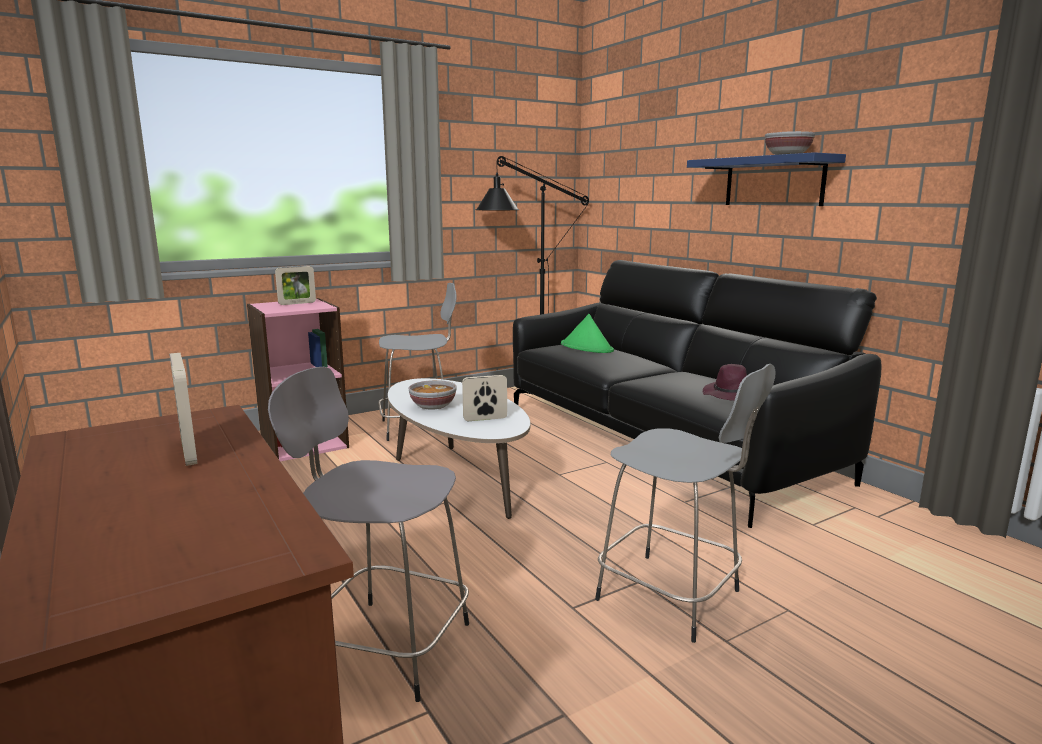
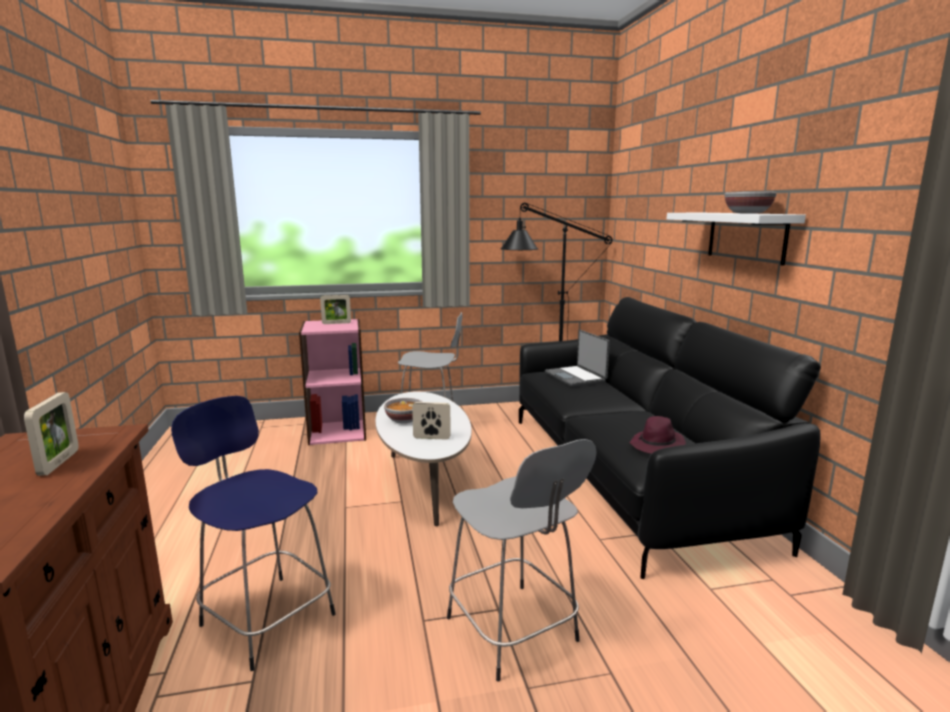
camera: 20 degrees right, 0 degrees up
grey stool [268,367,469,702] -> blue stool [171,396,336,671]
green hat [561,314,614,353] -> laptop [545,330,610,387]
blue shelf [687,152,846,206] -> white shelf [667,213,806,266]

